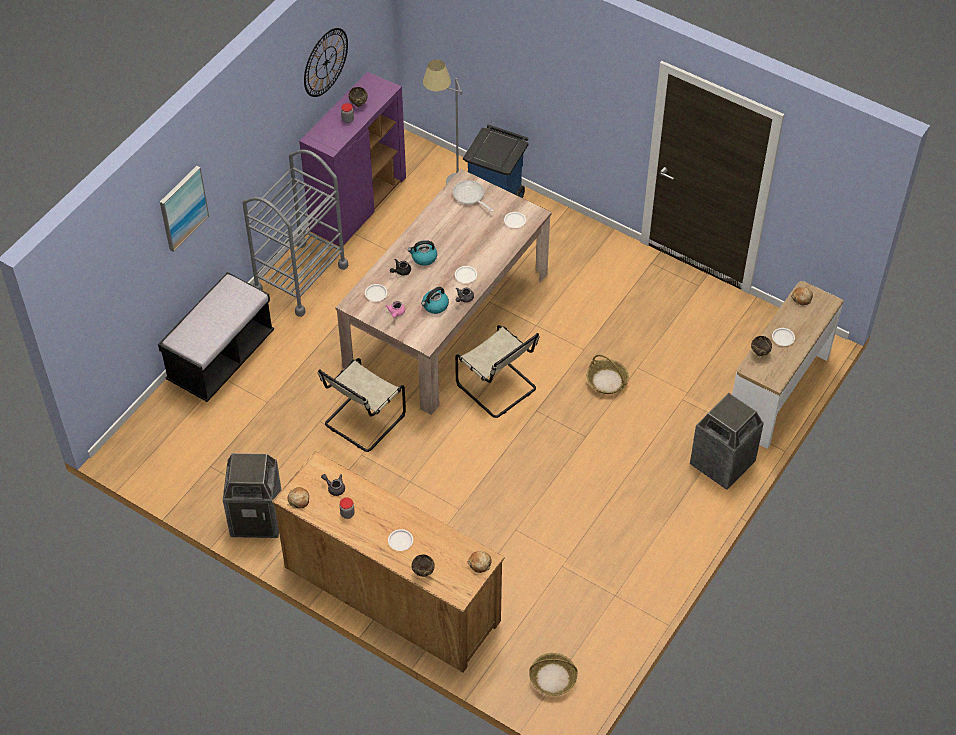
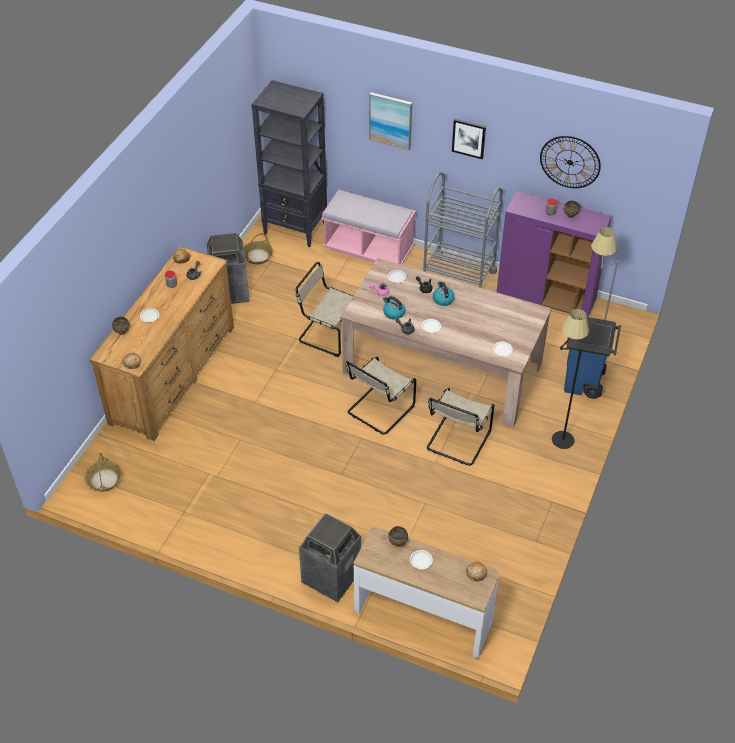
camera: 80 degrees right, 5 degrees down
black bench [158,272,274,402] -> pink bench [322,190,416,265]
frying pan [453,180,494,212] -> none
basket [587,355,629,394] -> basket moved to [244,233,273,265]
none -> black bookcase [251,80,327,247]
none -> beige chair [427,388,494,466]
none -> picture [452,119,486,159]
none -> black floor lamp [552,309,589,449]

